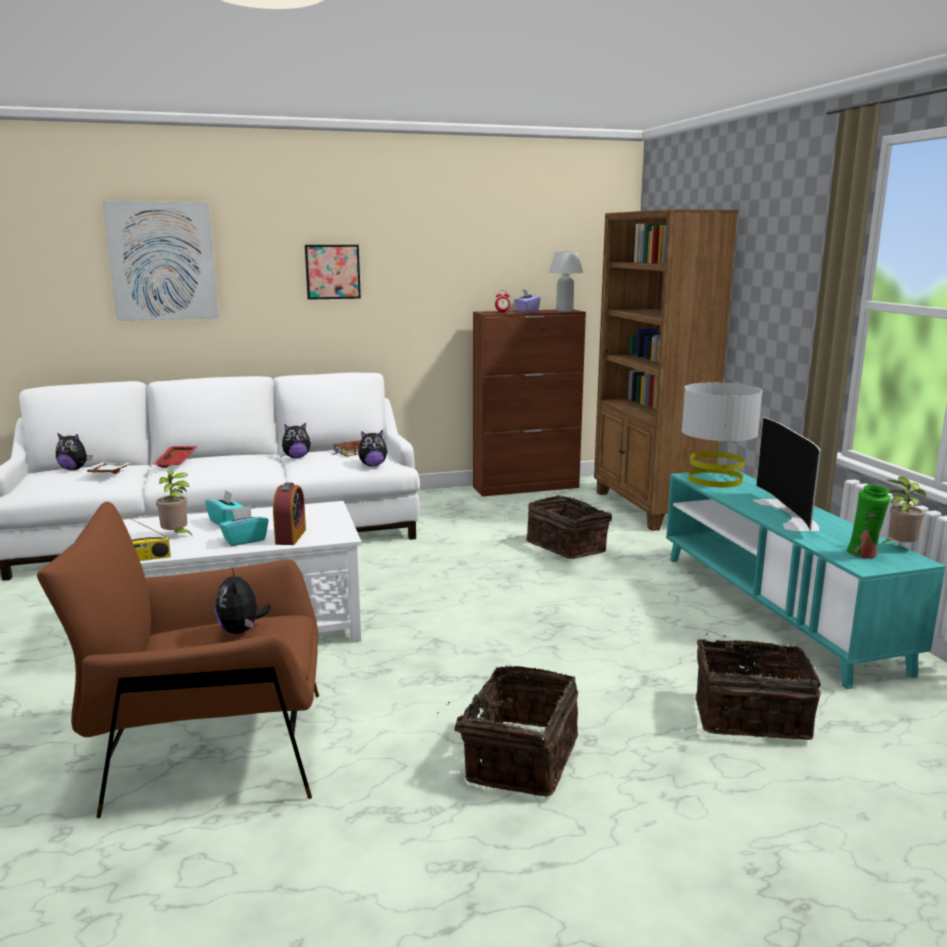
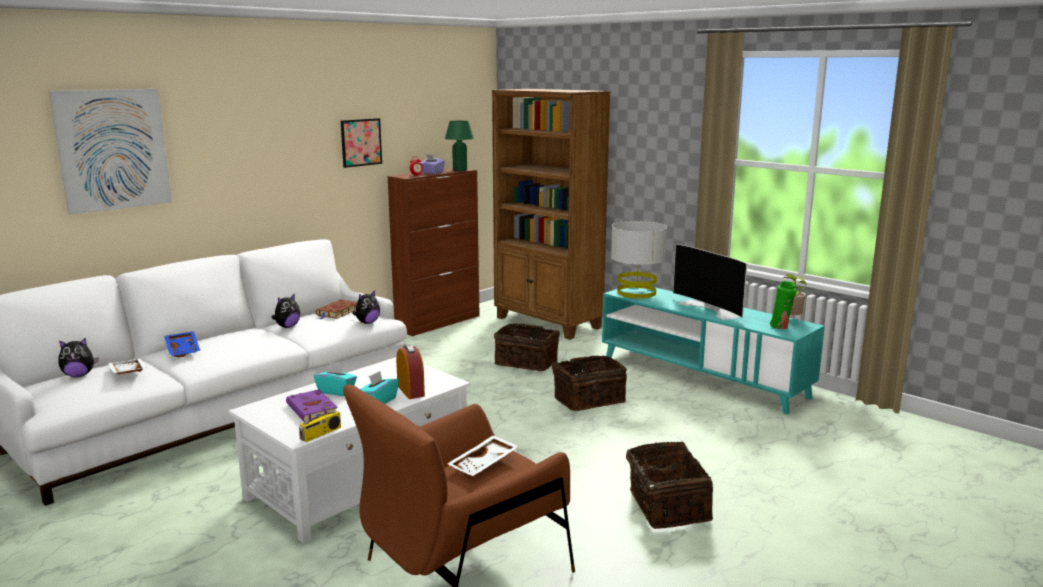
camera: 30 degrees left, 0 degrees up
red tray [153,446,197,468] -> blue tray [164,331,201,358]
potted plant [156,471,192,535] -> purple book [286,389,338,422]
plush toy [215,567,271,634] -> white tray [448,435,519,476]
picture [305,245,361,300] -> picture moved to [341,118,382,168]
white table lamp [549,252,583,312] -> green table lamp [445,121,474,171]
basket [696,633,821,740] -> basket moved to [551,356,627,411]

